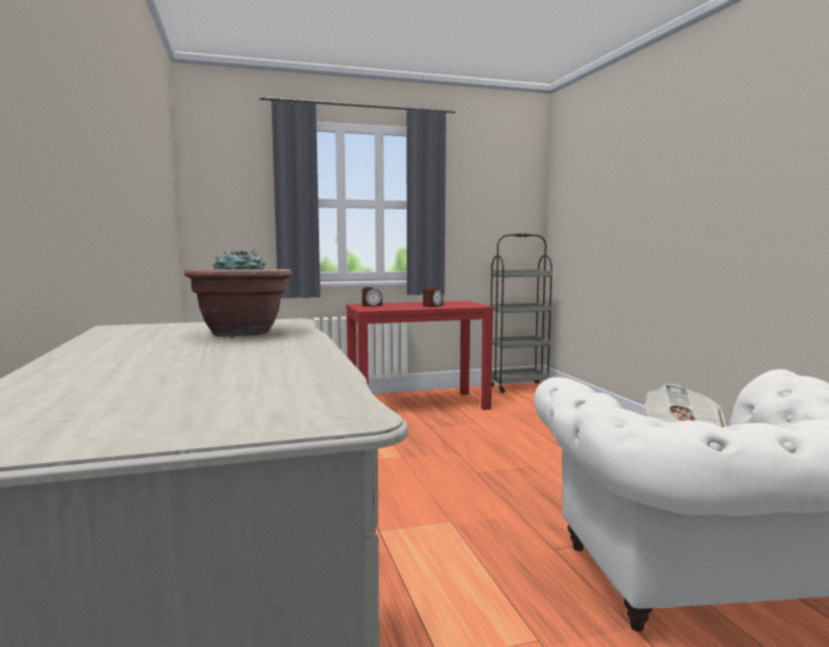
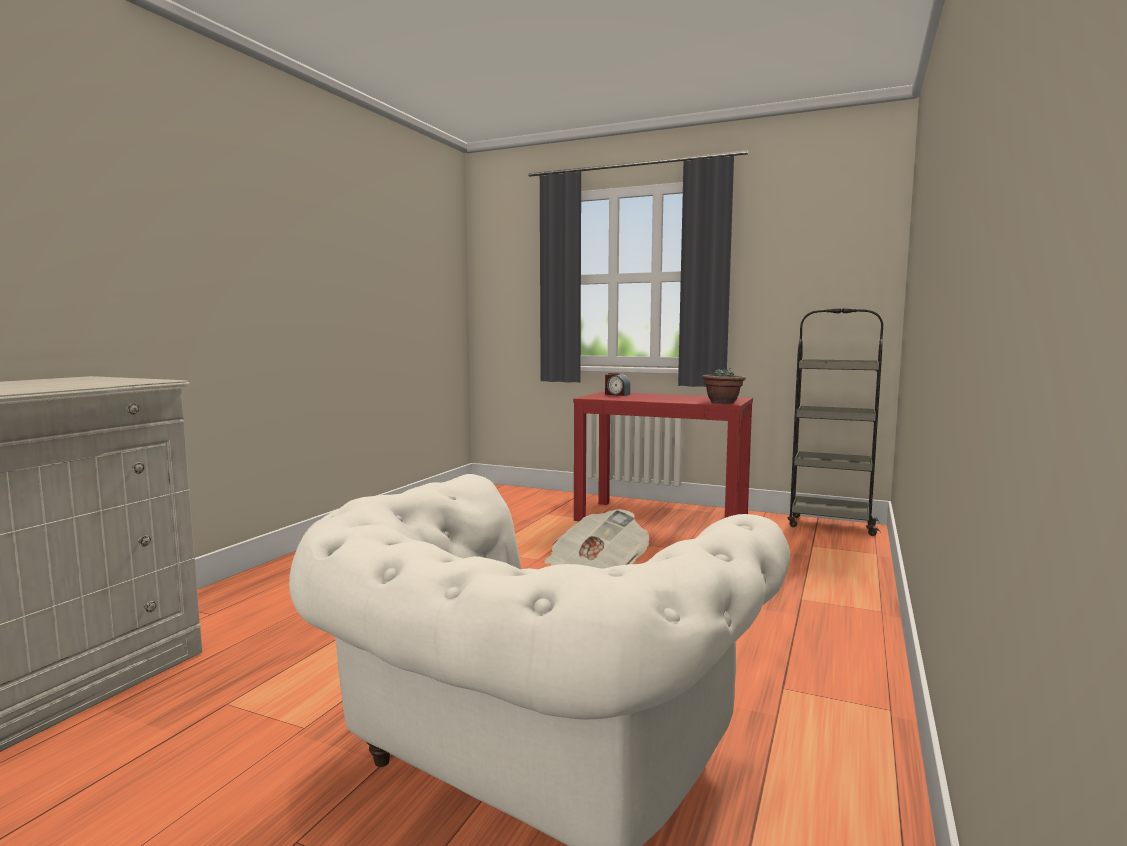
camera: 40 degrees right, 0 degrees up
potted plant [184,249,292,337] -> potted plant moved to [702,368,746,403]
alarm clock [423,287,443,307] -> none

